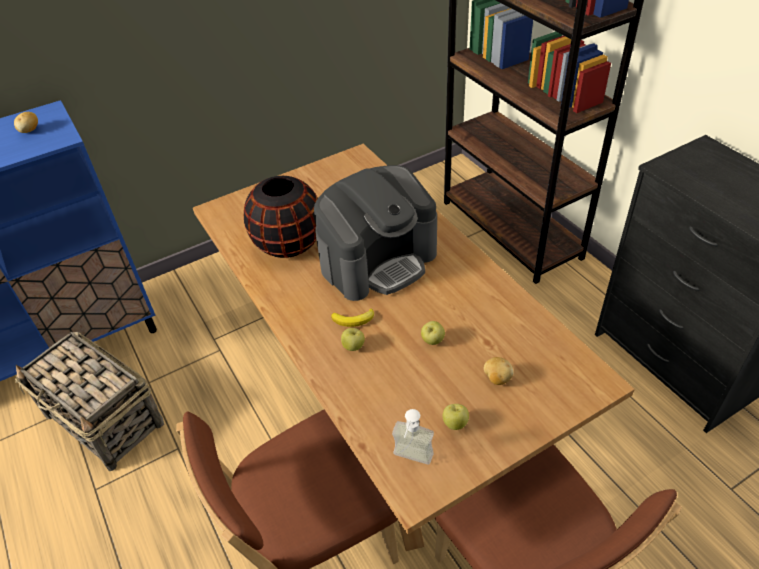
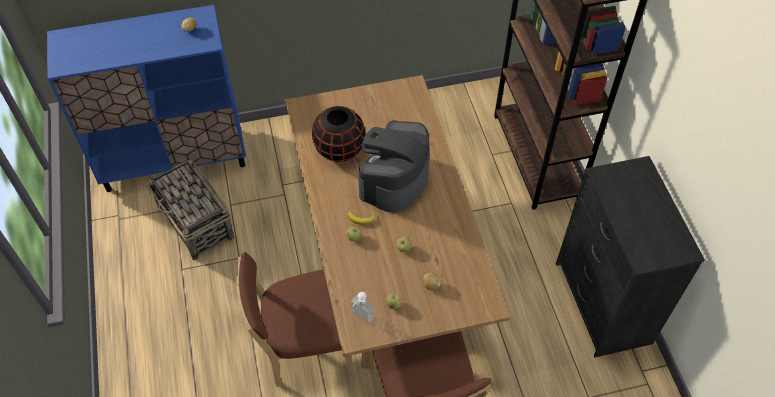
camera: 15 degrees right, 10 degrees up
coffee machine [314,165,437,301] -> coffee machine turned 135 degrees clockwise [358,120,430,213]

